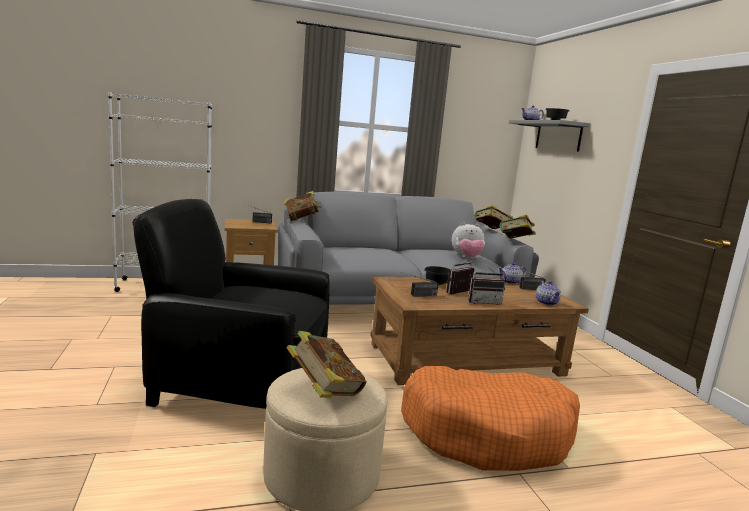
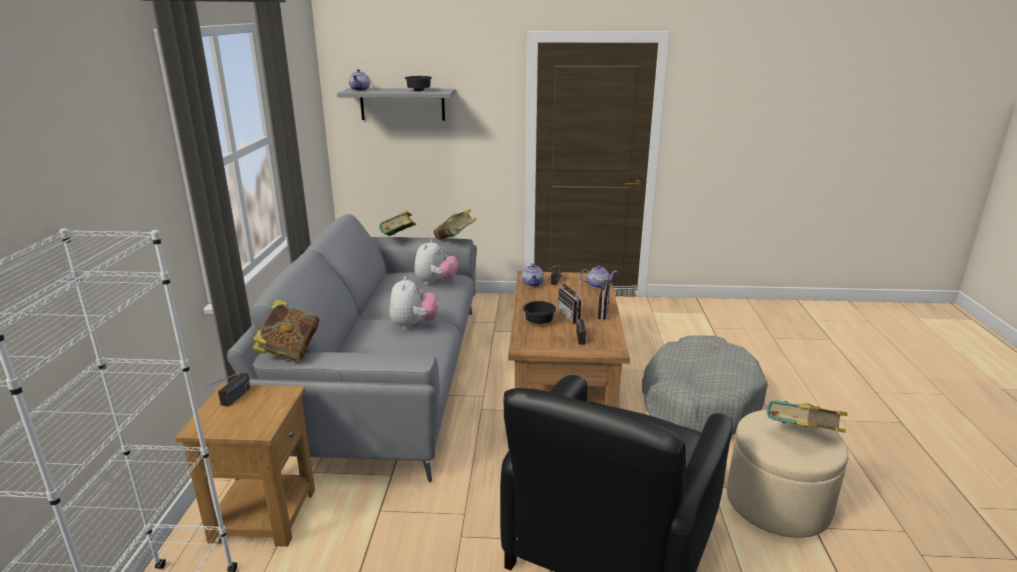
camera: 70 degrees left, 10 degrees up
orange dog bed [401,366,580,471] -> grey dog bed [642,336,768,435]
none -> plush toy [389,276,438,330]

